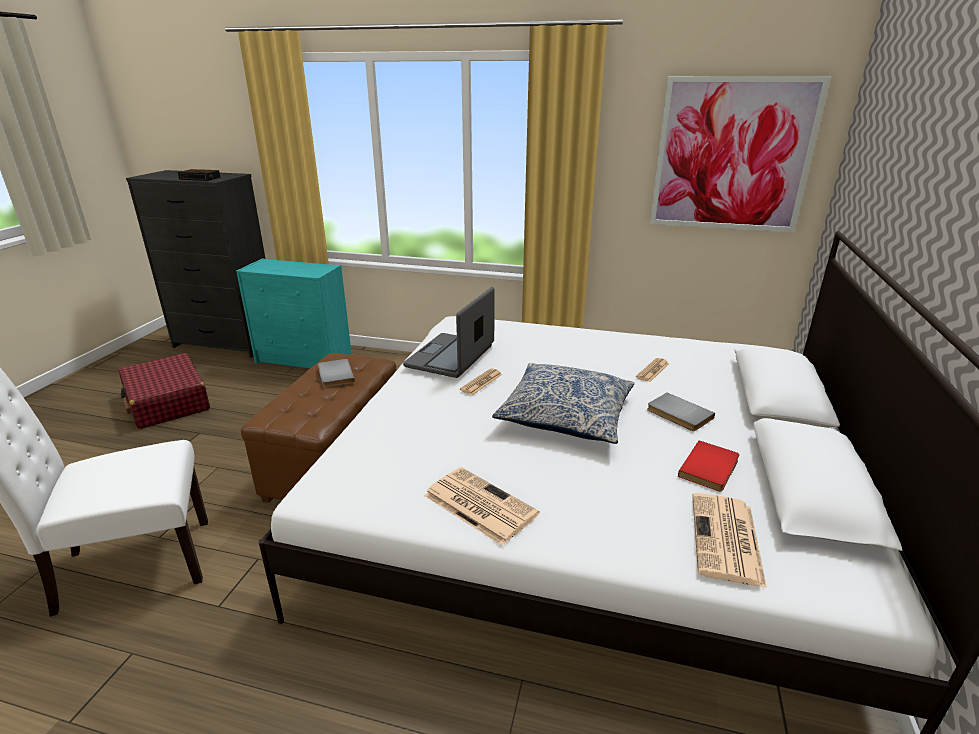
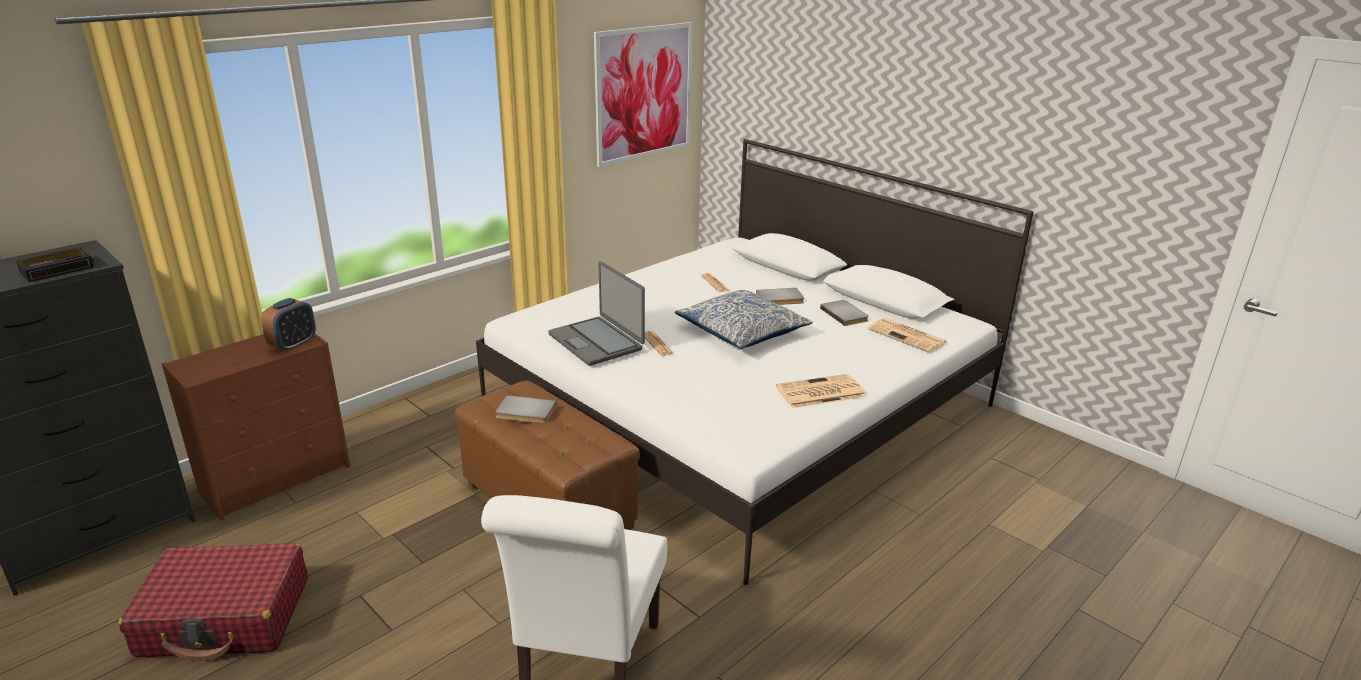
camera: 60 degrees left, 0 degrees up
turquoise dresser [236,258,352,368] -> brown dresser [162,334,351,521]
red book [678,441,739,491] -> grey book [820,300,869,326]
none -> alarm clock [261,298,316,352]

